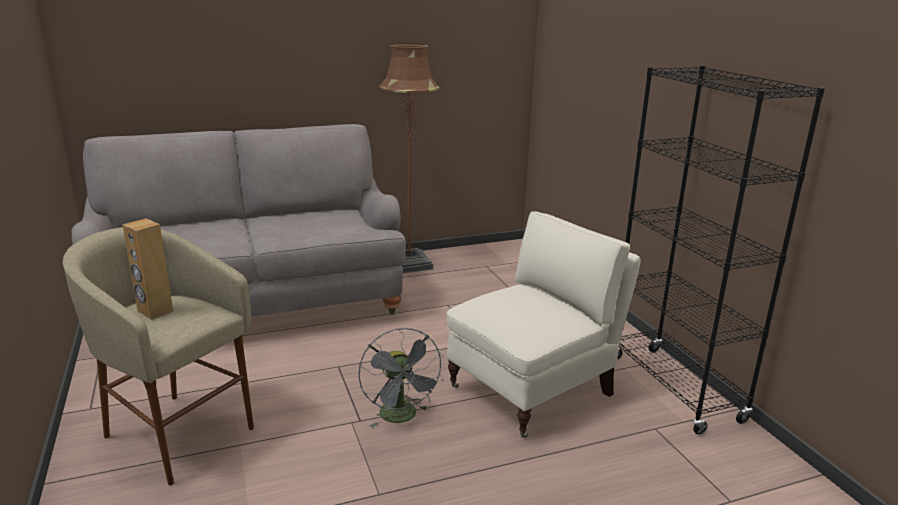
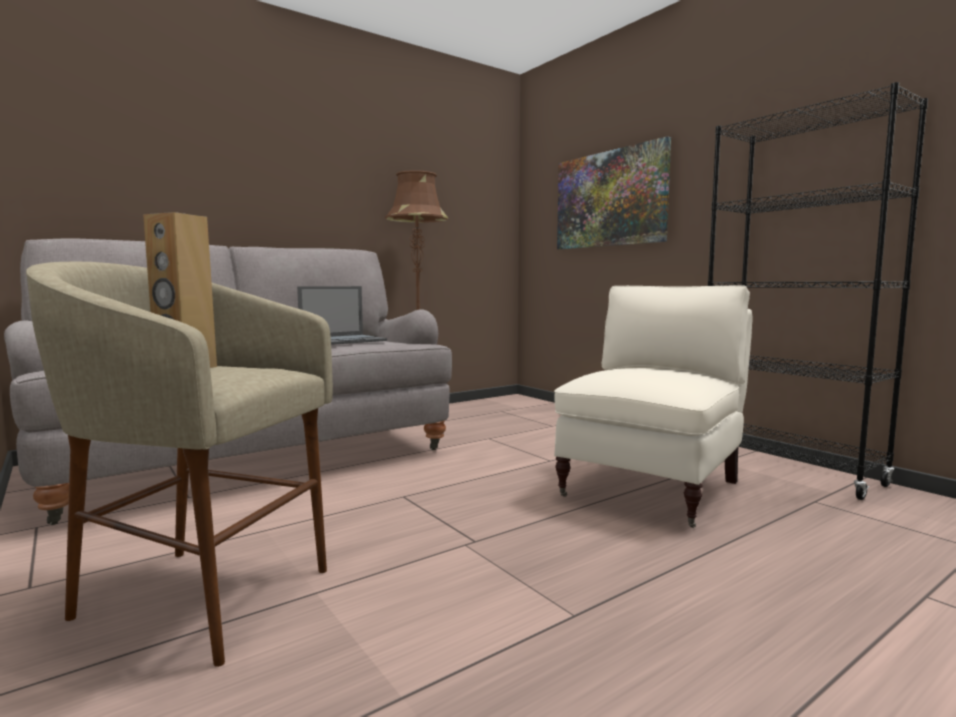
camera: 15 degrees left, 15 degrees down
grey fan [358,328,444,427] -> none
none -> laptop [297,286,387,345]
none -> picture [557,136,671,249]

